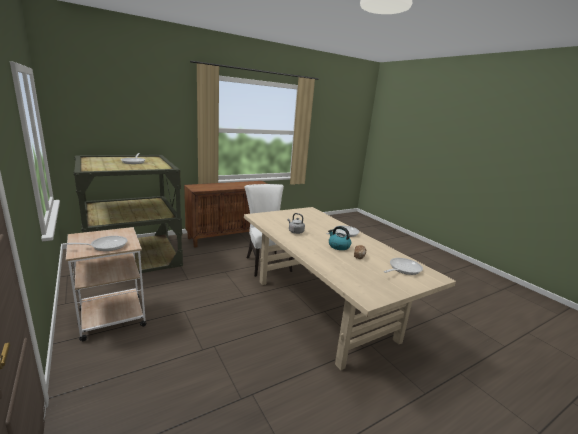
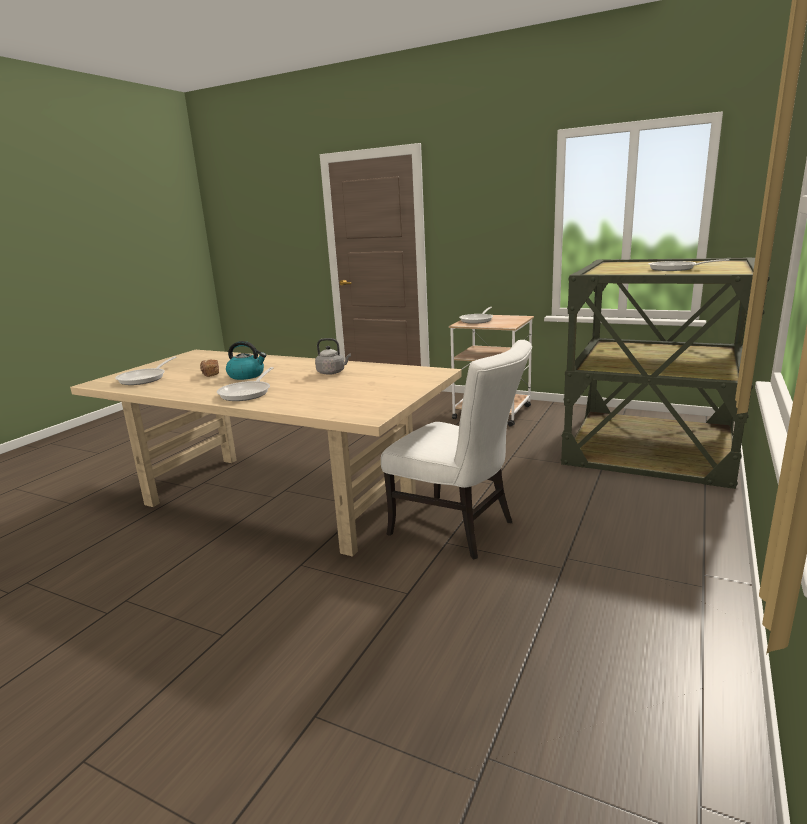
camera: 150 degrees right, 0 degrees up
brown cabinet [184,181,267,248] -> none

